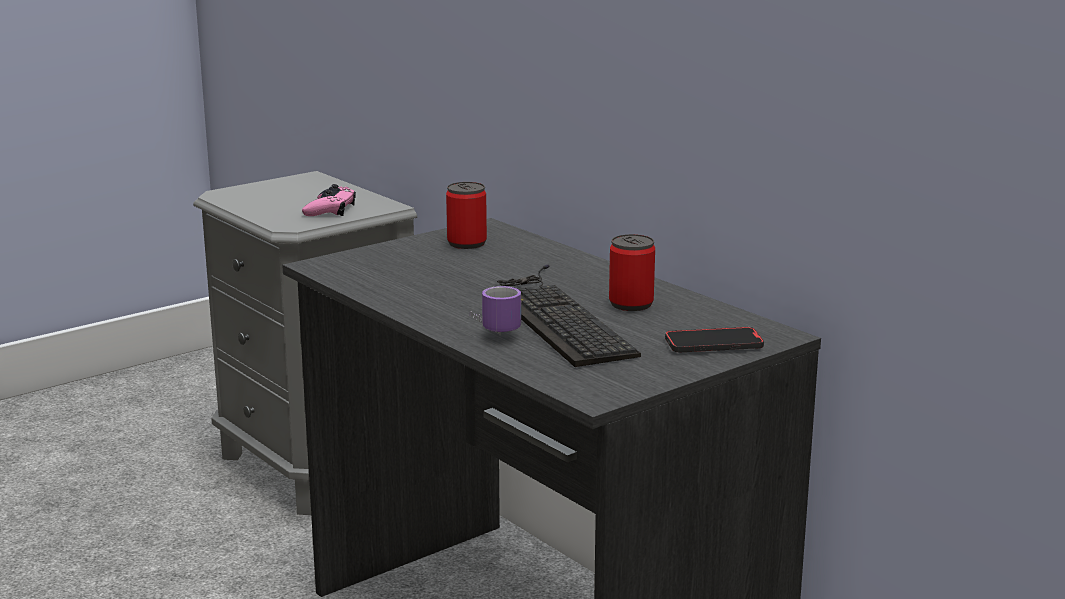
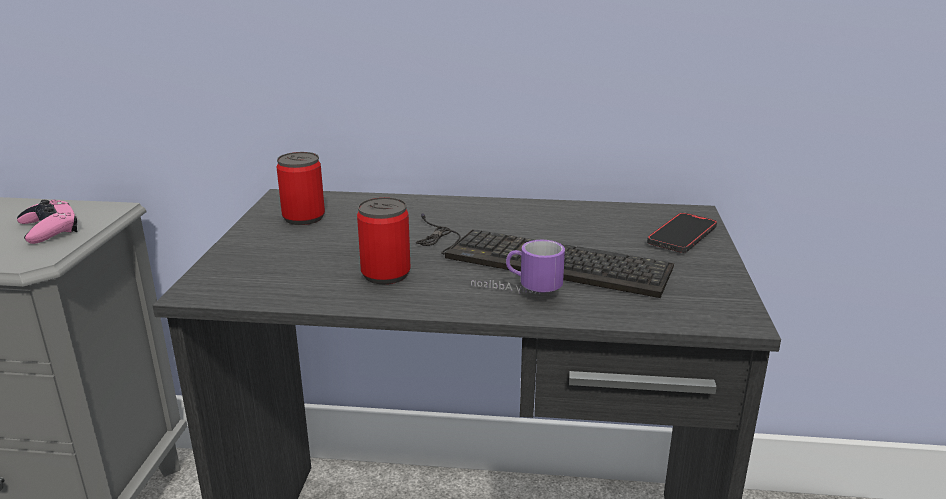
camera: 45 degrees left, 5 degrees up
can [609,234,655,311] -> can moved to [357,197,411,284]

